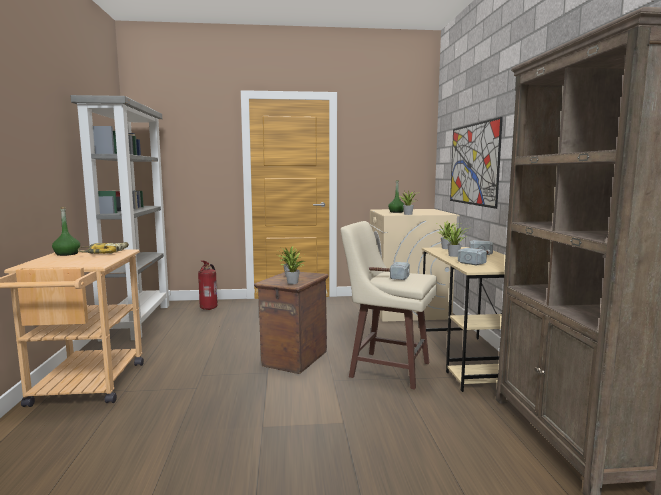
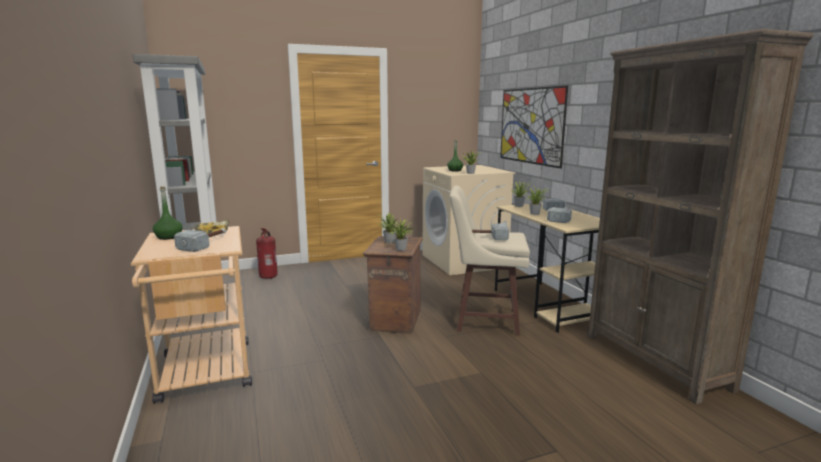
camera: 15 degrees left, 5 degrees up
none -> hammer [174,228,226,252]

